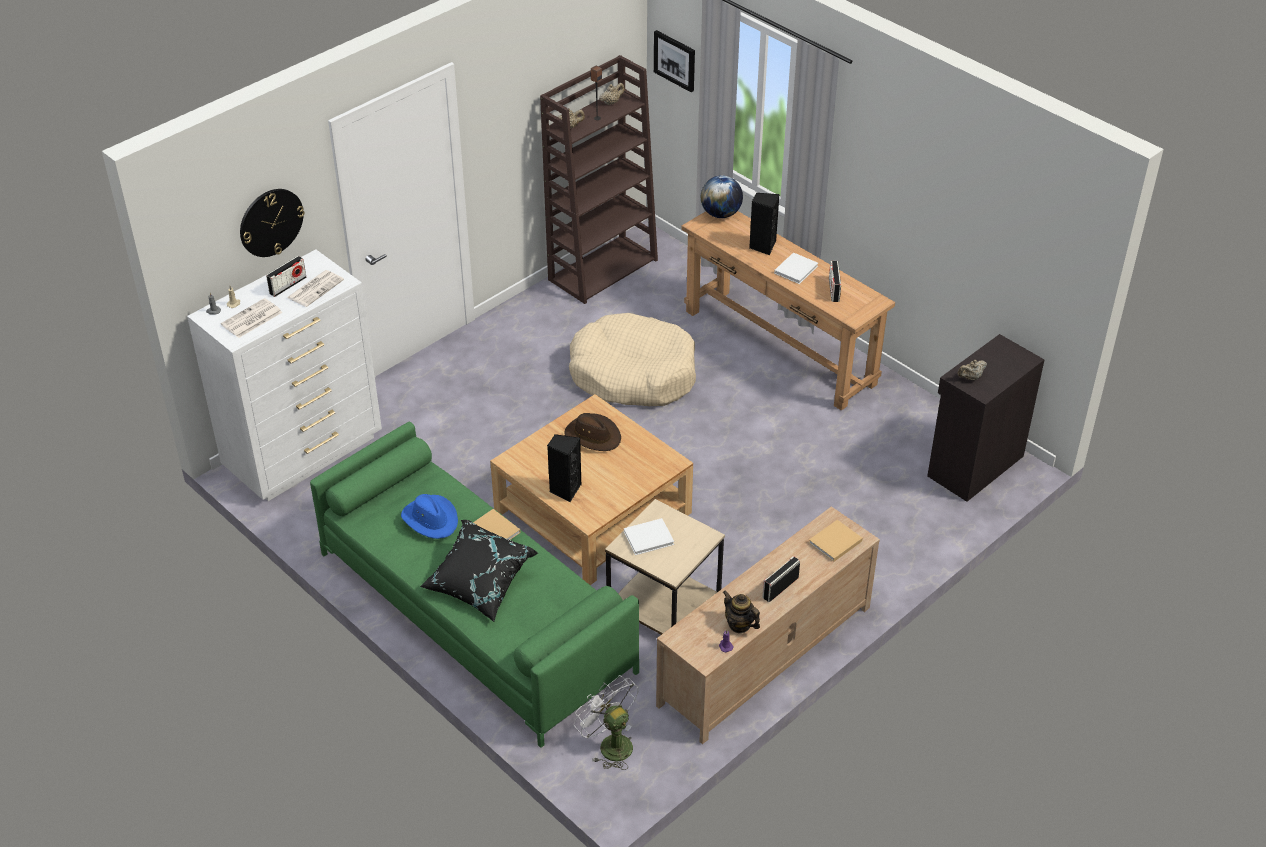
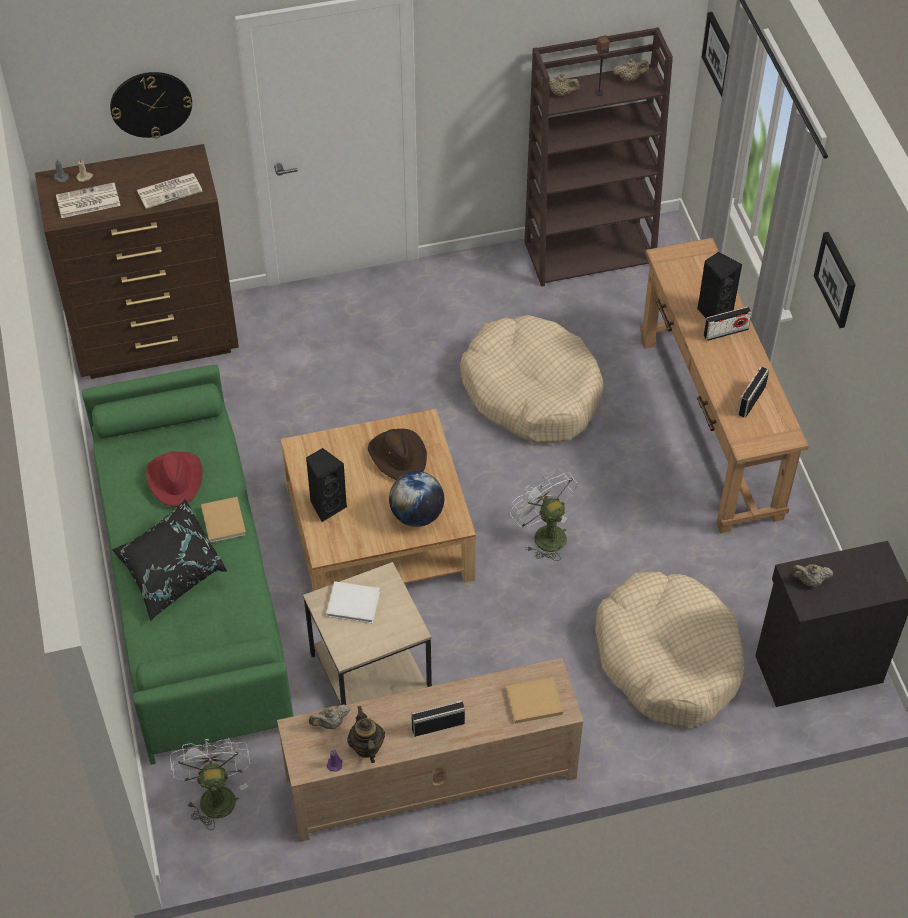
camera: 30 degrees right, 10 degrees up
white dresser [187,249,382,501] -> brown dresser [35,144,239,379]
radio [266,256,307,297] -> radio moved to [703,306,752,341]
blue hat [401,494,458,539] -> red hat [146,451,203,507]
globe [701,175,743,218] -> globe moved to [389,471,444,527]
white book [774,252,818,284] -> none
none -> beige teapot [309,705,350,729]
none -> white fan [510,469,577,561]
none -> beige dog bed [595,572,744,728]
none -> picture [814,232,856,328]

